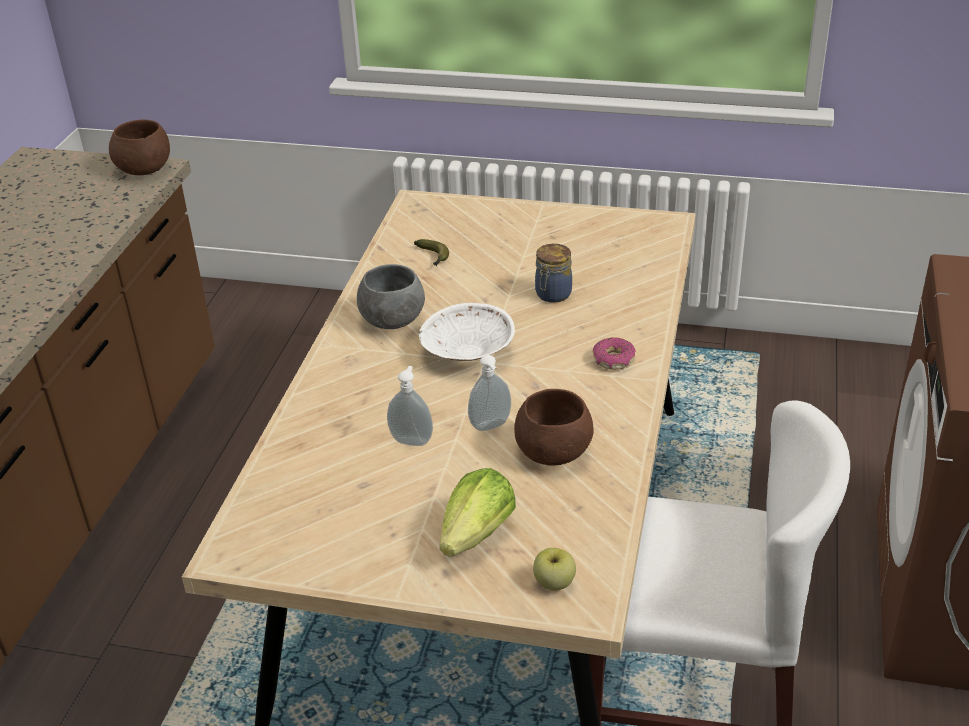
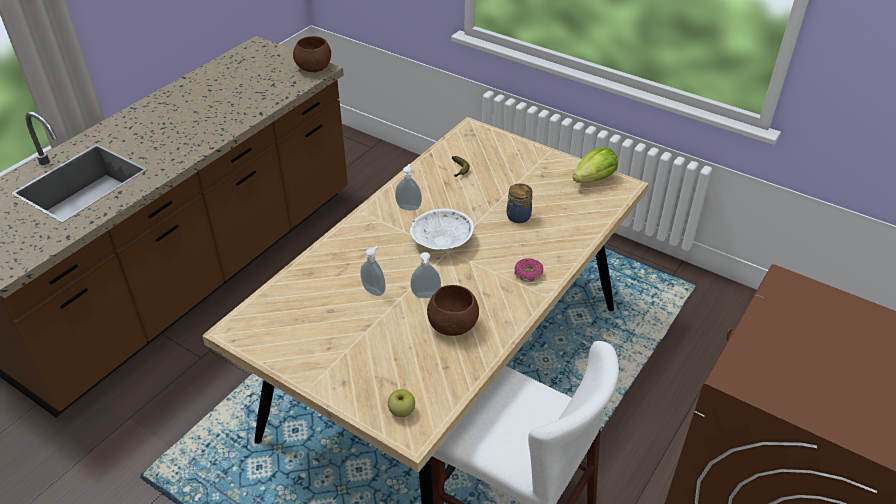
camera: 20 degrees right, 5 degrees up
grey bowl [357,264,425,329] -> soap dispenser [395,164,422,211]
lettuce [440,468,516,557] -> lettuce moved to [573,147,618,183]

